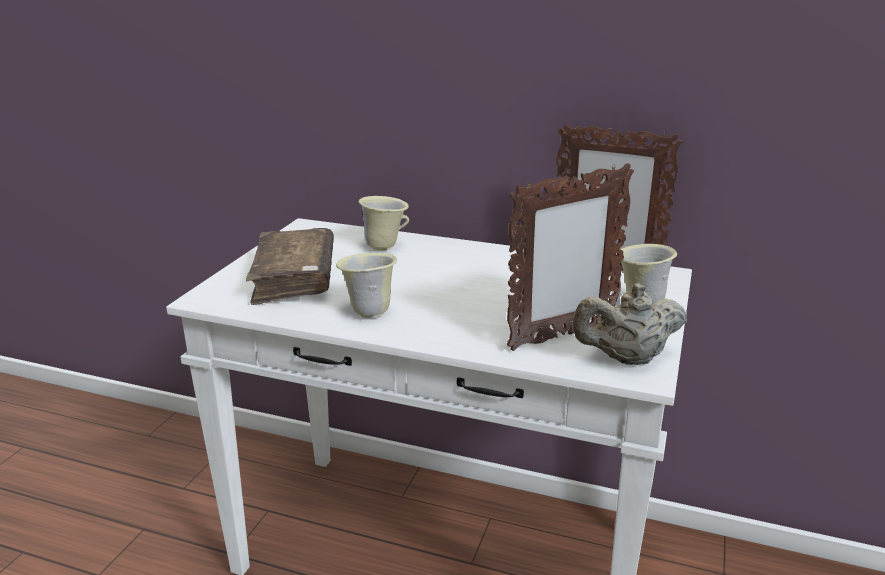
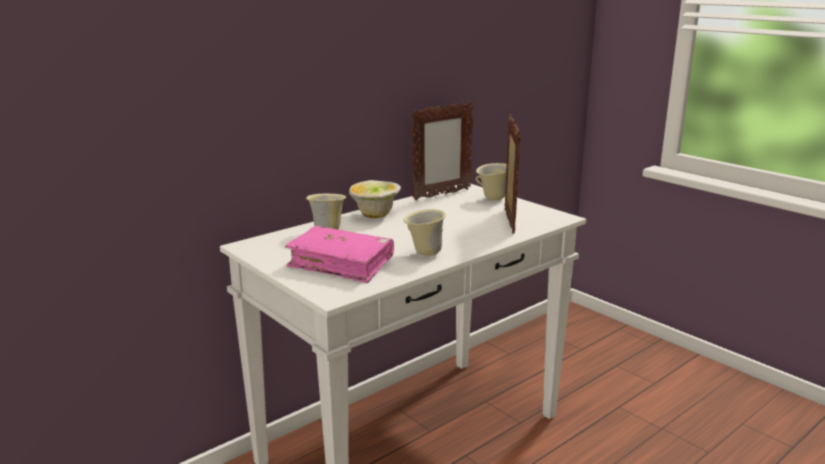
camera: 60 degrees left, 5 degrees down
brown book [246,228,334,305] -> pink book [285,226,394,283]
beige teapot [572,283,687,365] -> none
none -> bowl [349,180,401,218]

